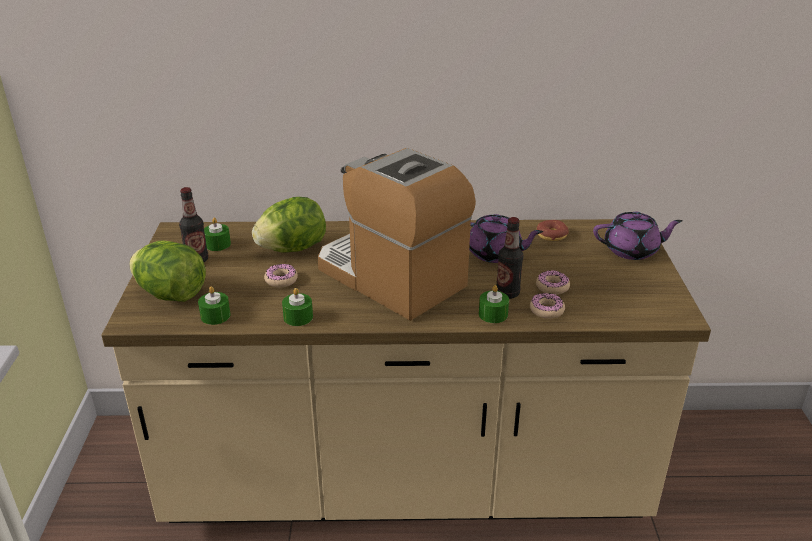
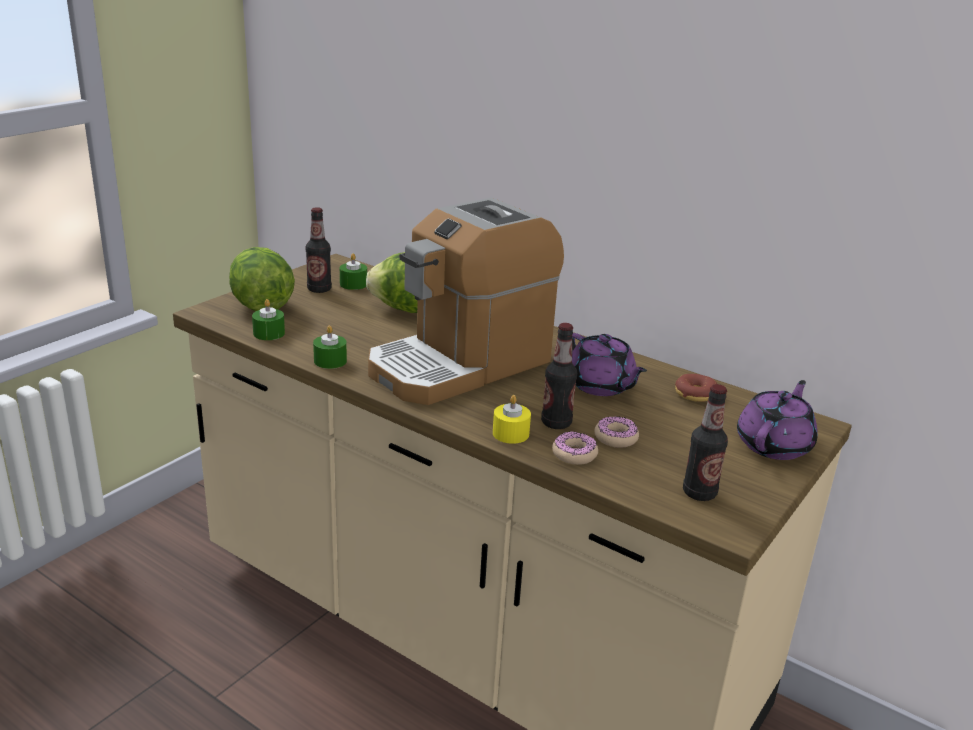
camera: 35 degrees right, 5 degrees down
donut [264,264,298,288] -> none
coffee machine [318,148,476,321] -> coffee machine turned 120 degrees counterclockwise [368,198,564,405]
green candle [479,285,509,323] -> yellow candle [493,395,531,444]
purple teapot [593,212,683,260] -> purple teapot turned 90 degrees counterclockwise [737,380,818,460]
none -> bottle [683,384,728,501]

